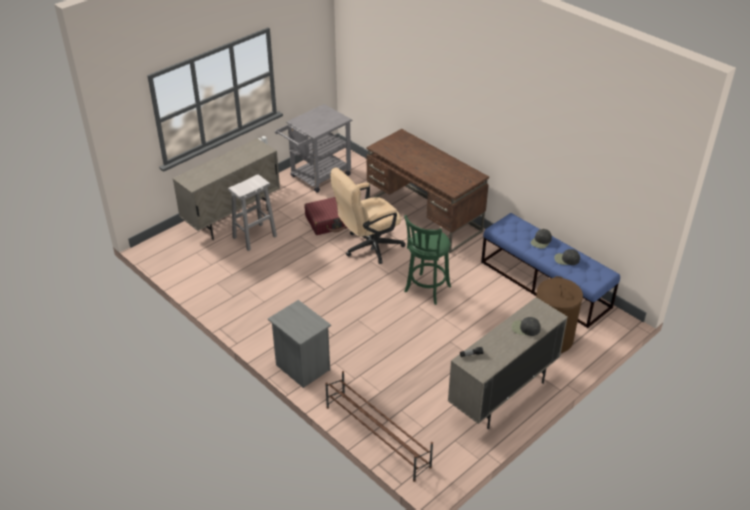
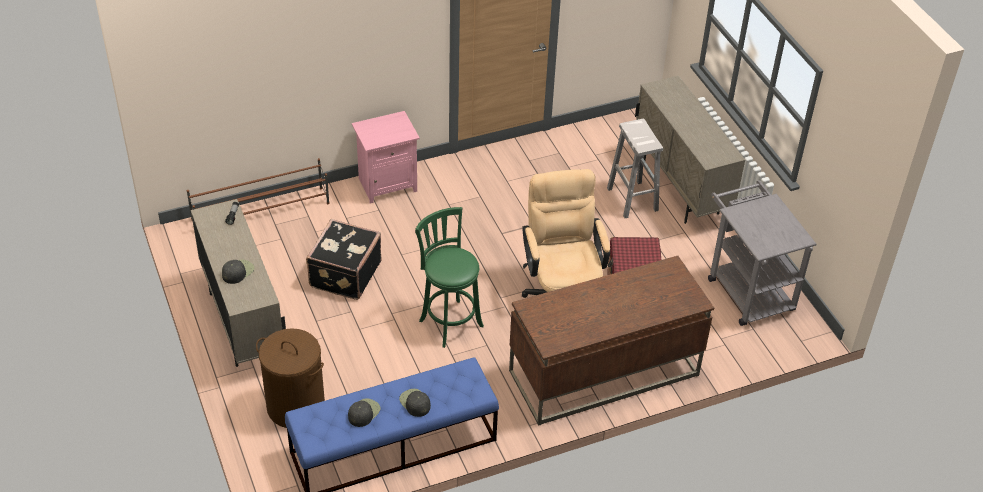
camera: 110 degrees right, 5 degrees up
grey nightstand [268,300,331,388] -> pink nightstand [352,111,420,203]
none -> black suitcase [306,219,382,300]

